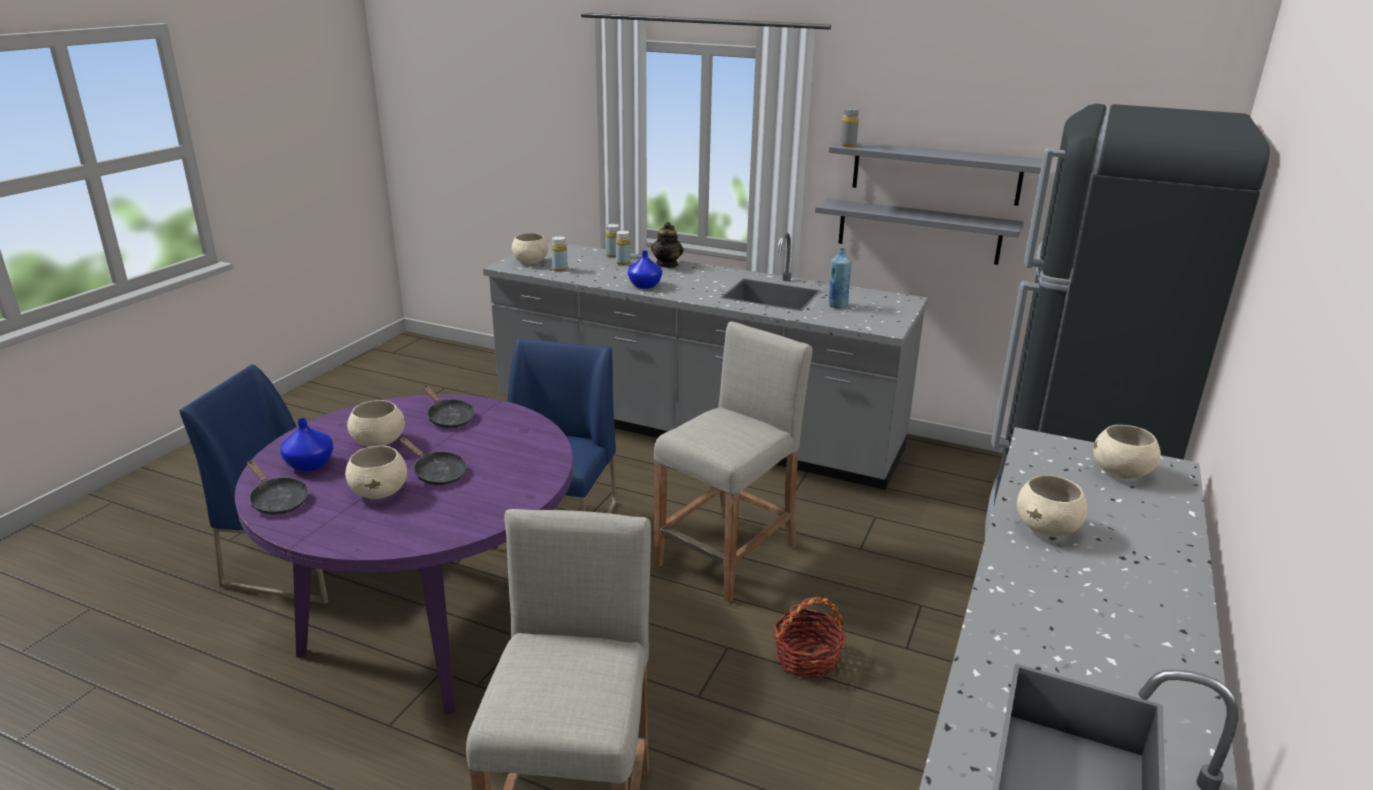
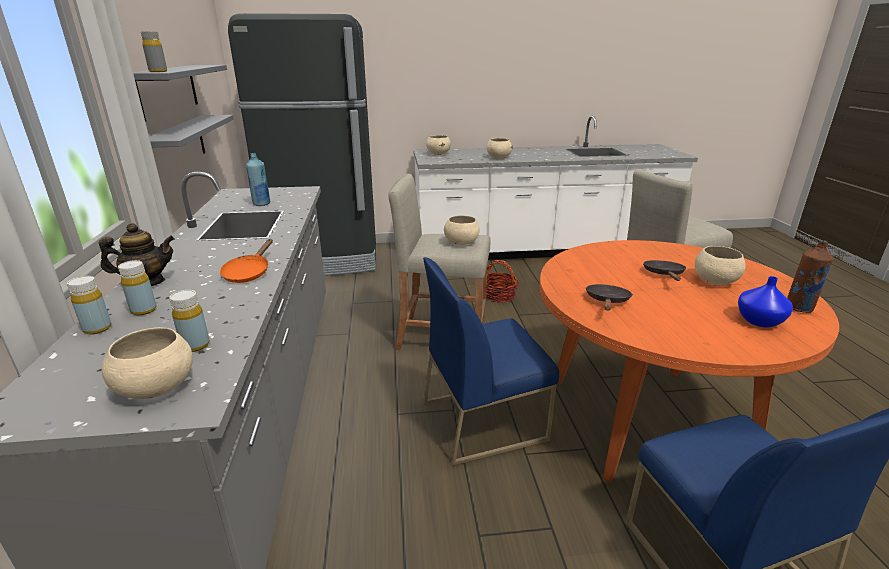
camera: 120 degrees left, 0 degrees up
purple dining table [235,394,573,714] -> orange dining table [539,240,839,483]
black frying pan [247,461,308,515] -> brown bottle [787,240,833,313]
beige bowl [347,400,405,447] -> beige bowl moved to [444,215,480,245]
blue vase [628,250,662,289] -> orange frying pan [220,239,273,283]

